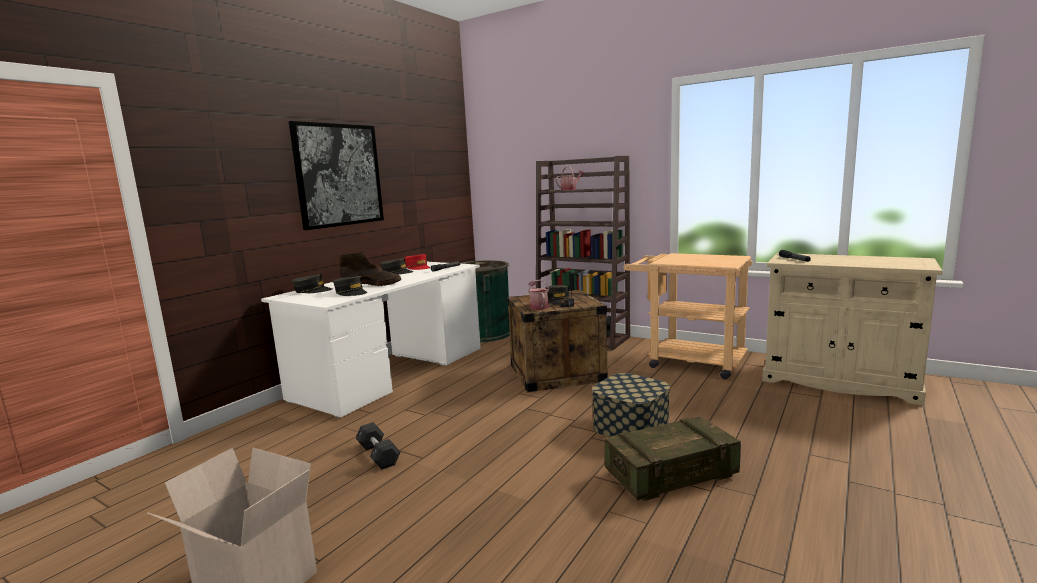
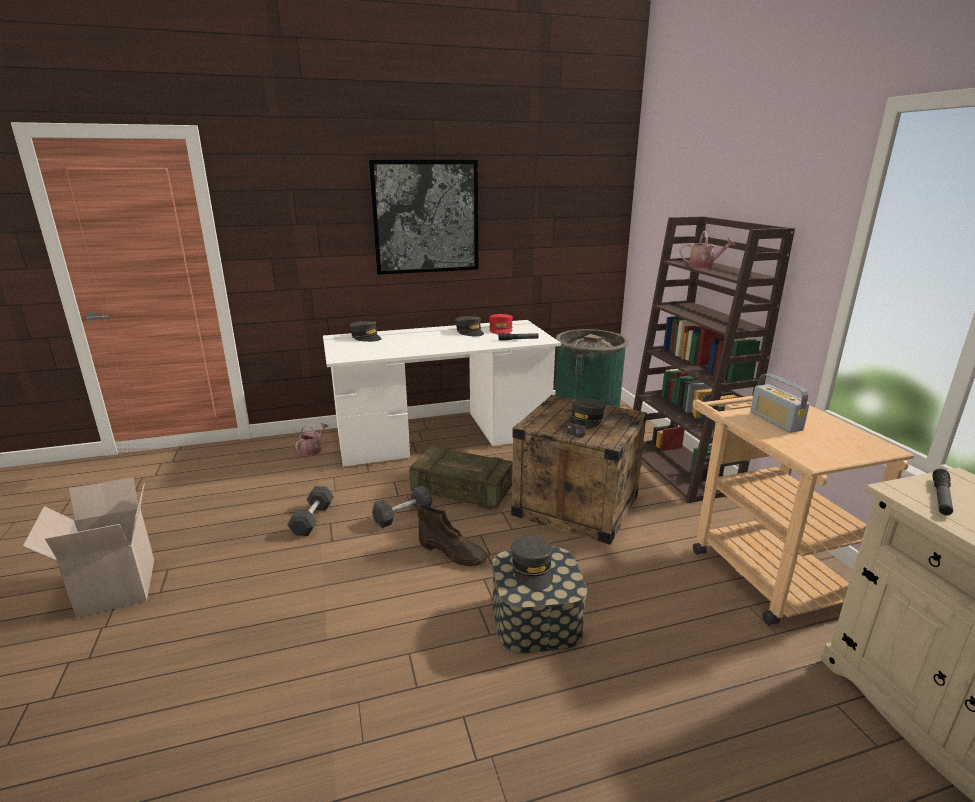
camera: 40 degrees right, 10 degrees up
grey cap [333,276,367,296] -> grey cap moved to [511,535,553,590]
brown boot [339,252,401,286] -> brown boot moved to [418,504,488,566]
watering can [528,280,549,310] -> watering can moved to [295,423,328,456]
crate [605,416,741,501] -> crate moved to [409,446,513,510]
none -> grey dumbbell [372,485,432,528]
none -> radio [750,373,810,433]

